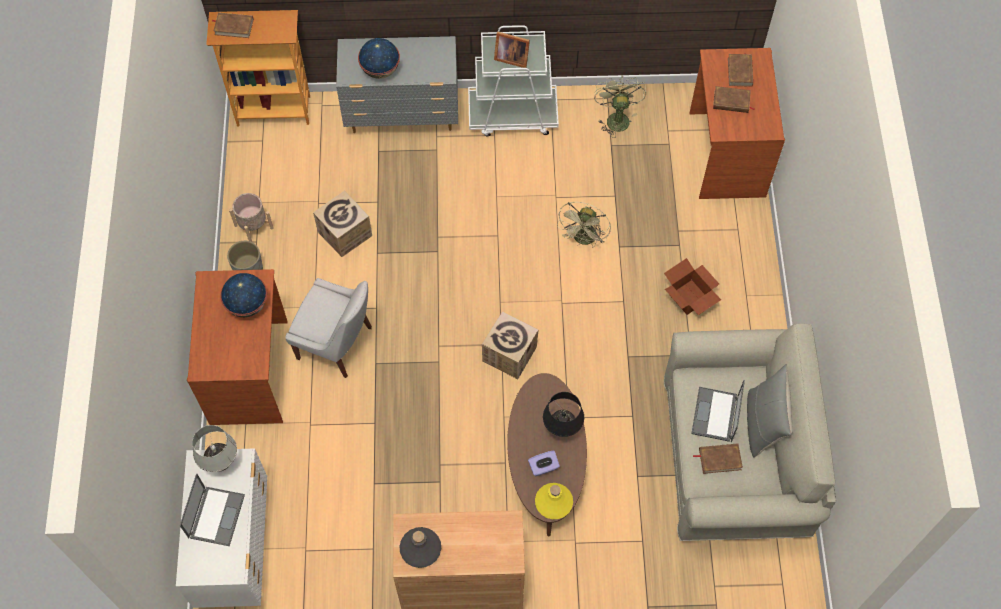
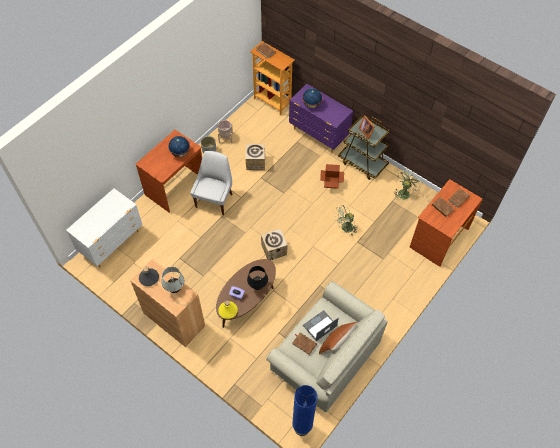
camera: 40 degrees right, 5 degrees down
laptop [180,473,245,546] -> none
white table lamp [192,425,237,472] -> white table lamp moved to [162,267,184,293]
white chair [285,278,372,378] -> white chair turned 135 degrees counterclockwise [190,151,233,215]
grey dresser [336,36,458,133] -> purple dresser [289,84,353,153]
white cart [468,25,559,136] -> brown cart [338,115,389,180]
cardboard box [664,258,721,315] -> cardboard box moved to [320,164,344,189]
grey pillow [747,364,793,457] -> brown pillow [319,322,357,355]
none -> blue floor lamp [292,385,318,436]

